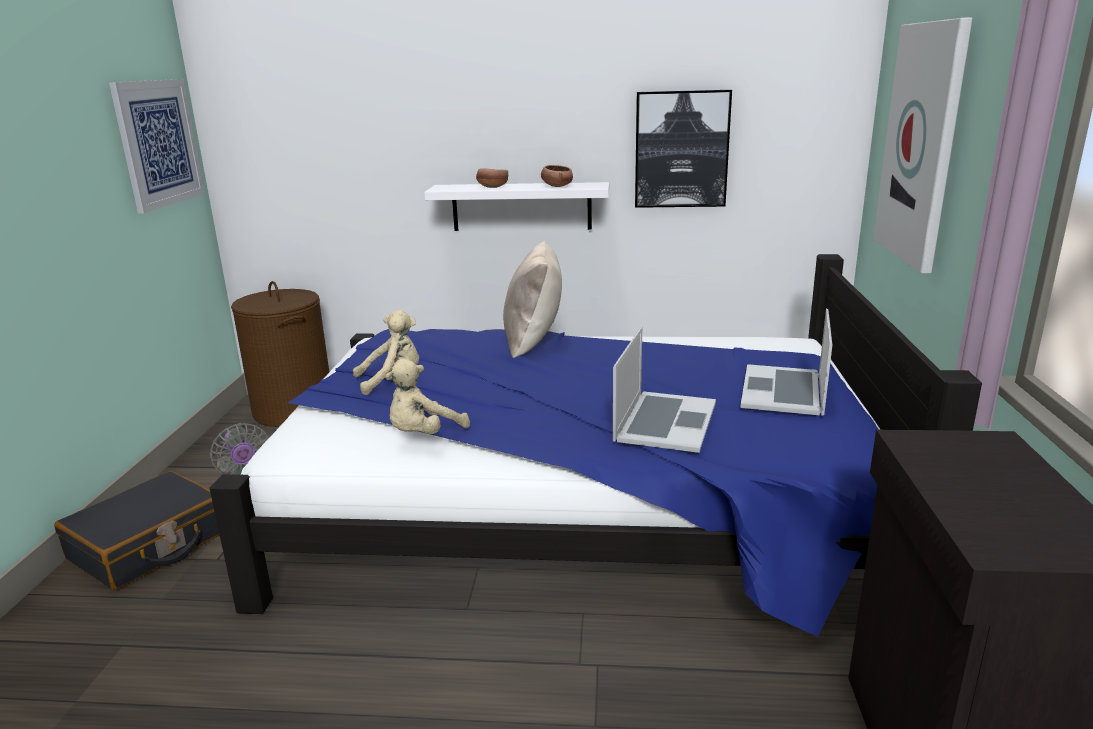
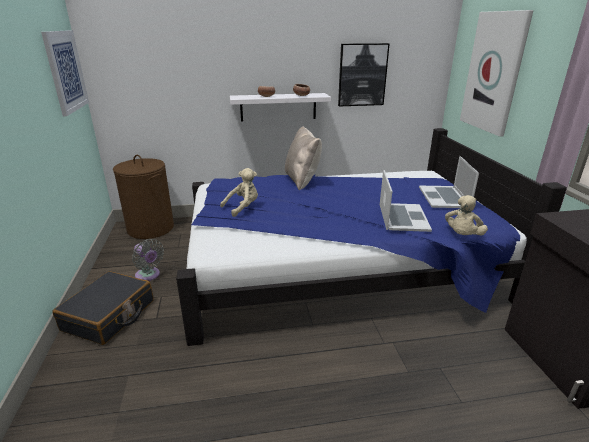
camera: 15 degrees left, 5 degrees up
beige plush toy [385,358,470,434] -> beige plush toy moved to [445,195,488,235]

